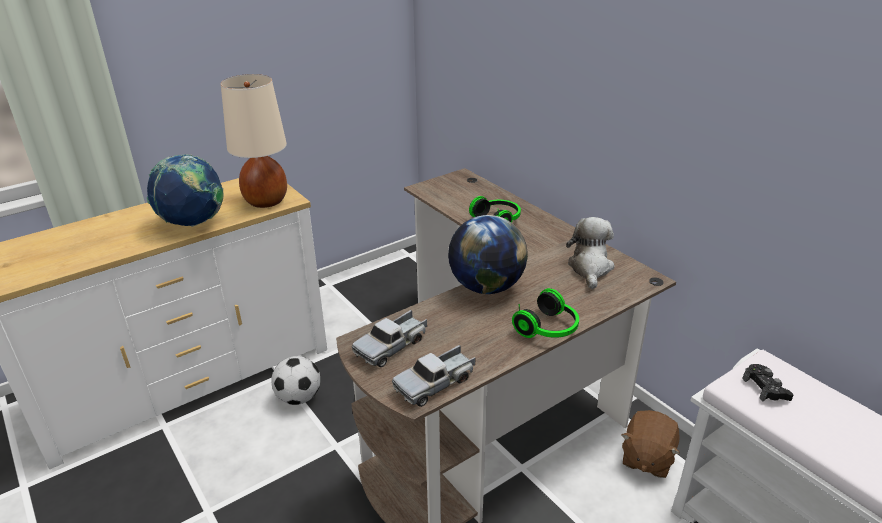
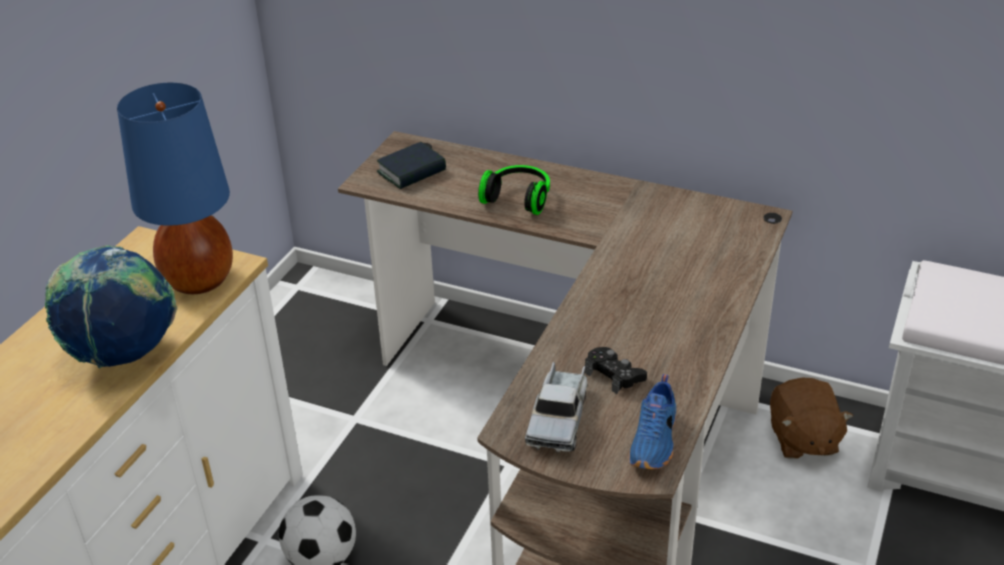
camera: 30 degrees left, 5 degrees up
beige table lamp [221,74,287,208] -> blue table lamp [117,83,233,294]
toy truck [392,345,476,407] -> blue shoe [629,374,676,469]
globe [448,215,528,294] -> none
headphones [512,288,579,338] -> none
plush toy [566,217,614,289] -> none
black game controller [742,364,793,402] -> black game controller moved to [585,347,647,394]
none -> book [377,142,446,189]

